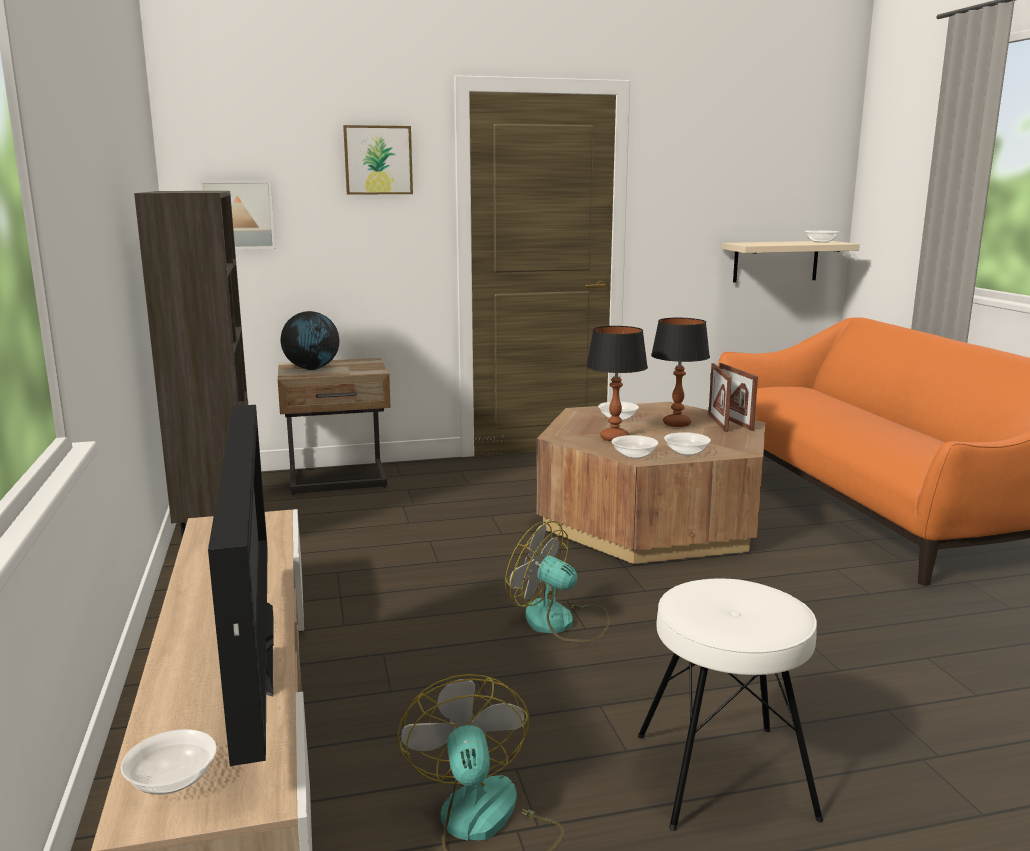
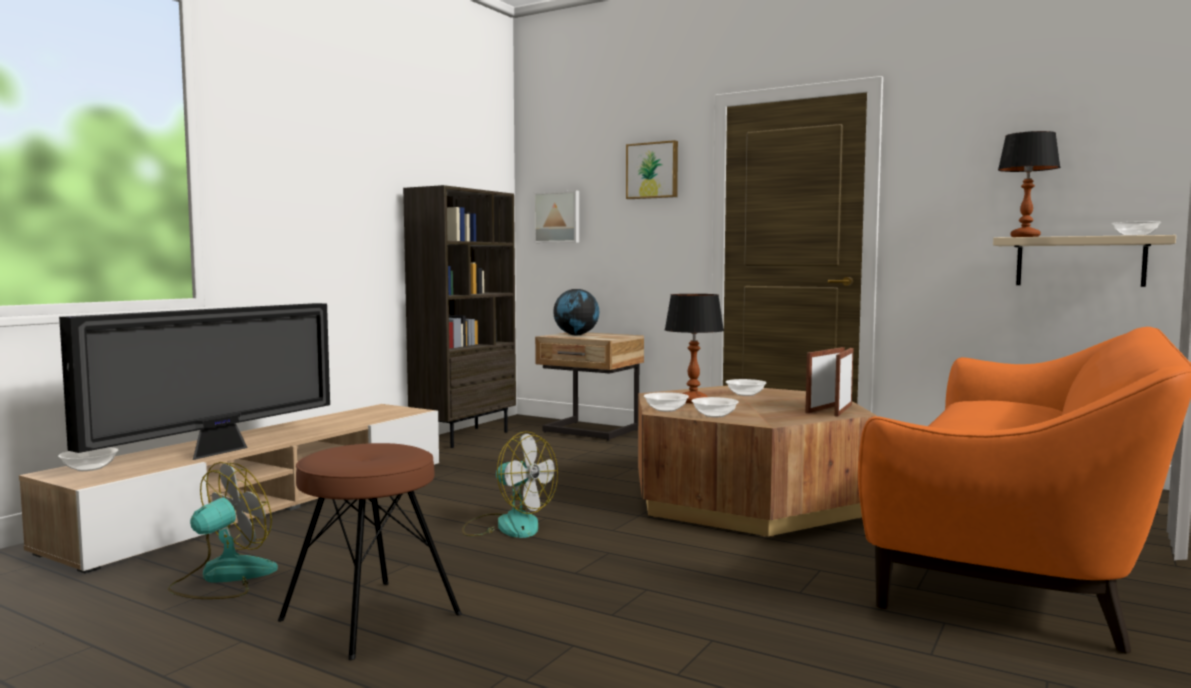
camera: 45 degrees right, 10 degrees down
fan [505,521,610,642] -> fan turned 135 degrees clockwise [462,431,558,538]
white stool [638,578,823,831] -> brown stool [278,443,462,660]
table lamp [651,318,710,427] -> table lamp moved to [998,131,1060,237]

